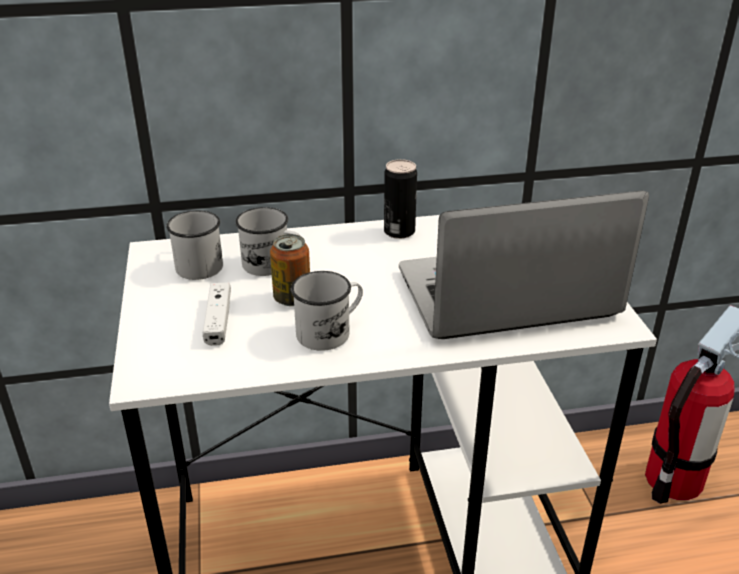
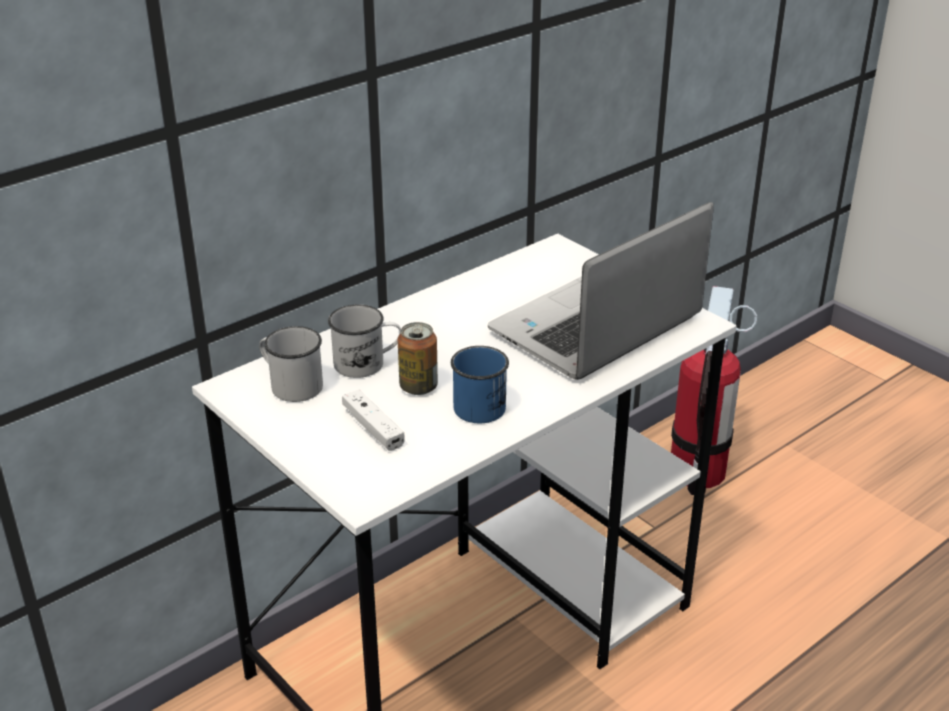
camera: 30 degrees left, 0 degrees up
white mug [291,271,363,351] -> blue mug [451,346,509,423]
can [384,159,417,239] -> none

